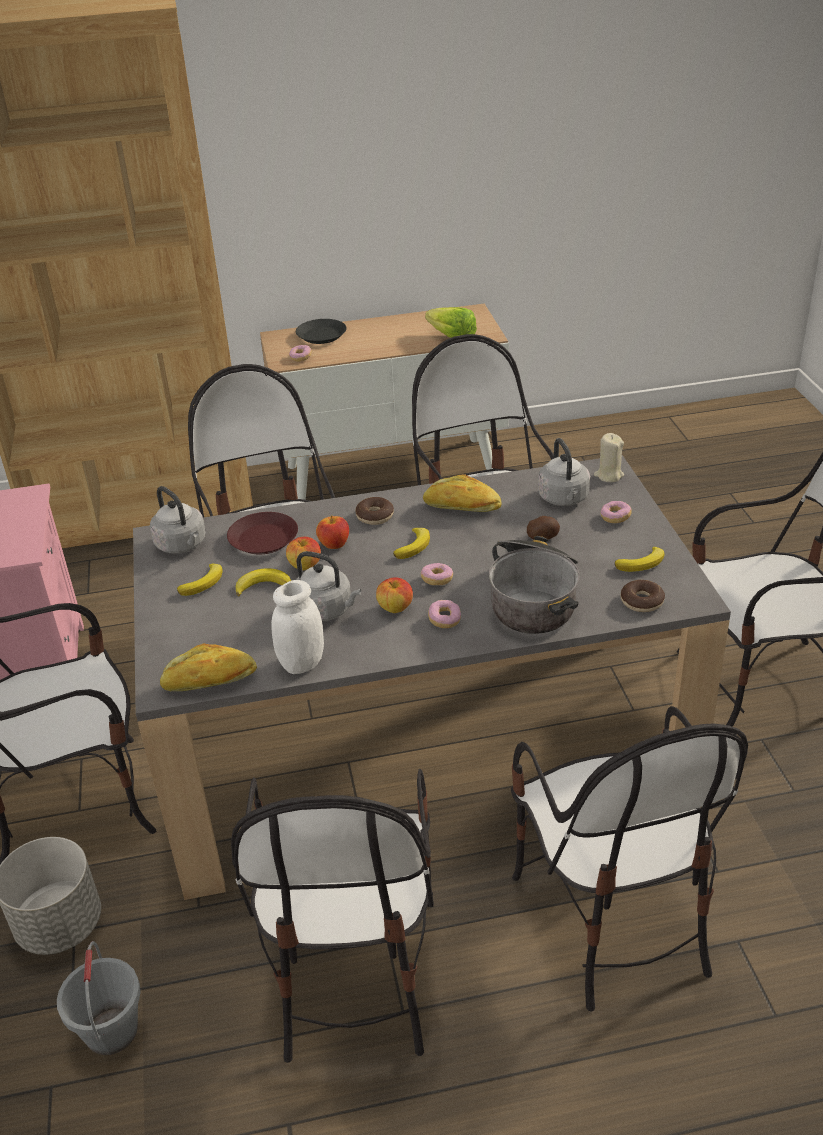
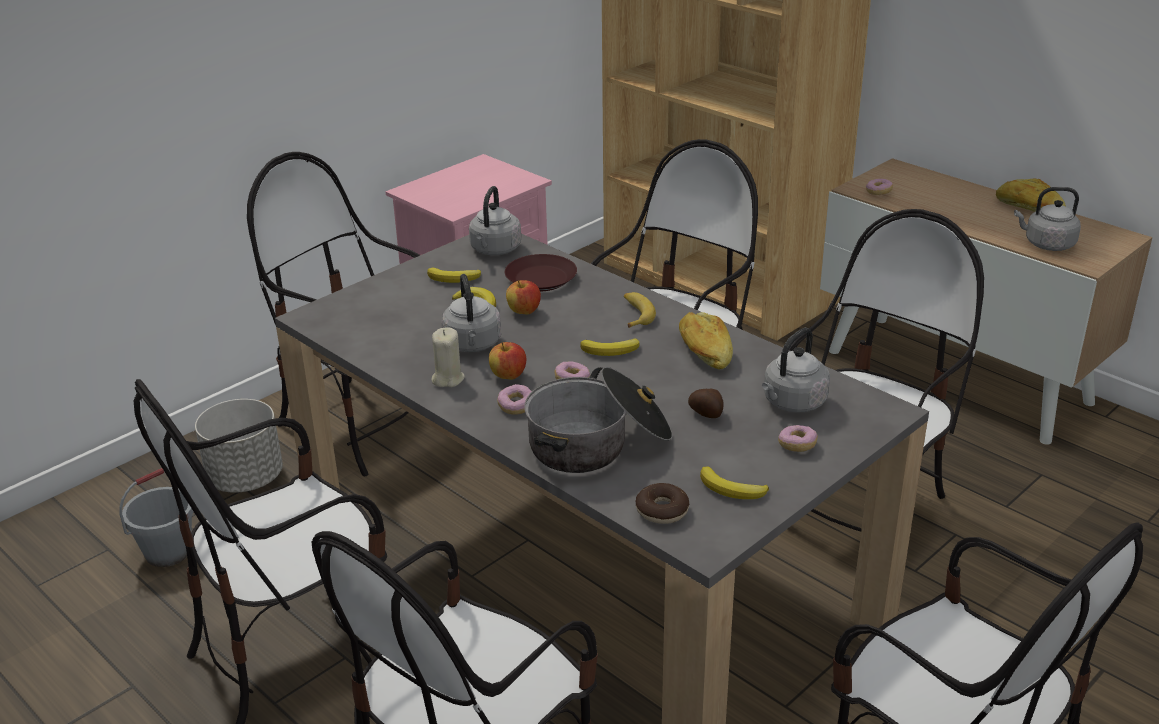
camera: 55 degrees right, 5 degrees down
bread [160,643,257,691] -> bread moved to [996,178,1066,212]
white jar [271,580,324,674] -> none
black plate [296,319,347,344] -> none
apple [316,515,349,549] -> none
donut [355,497,394,525] -> banana [624,292,656,328]
lettuce [425,307,477,338] -> grey kettle [1014,187,1081,251]
beige candle [594,433,624,482] -> beige candle moved to [432,327,465,387]

